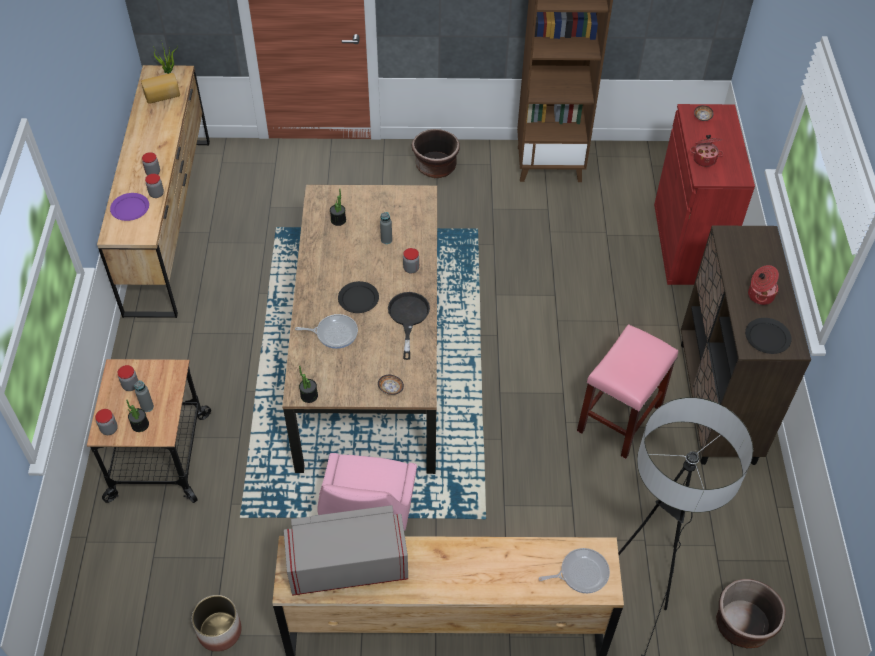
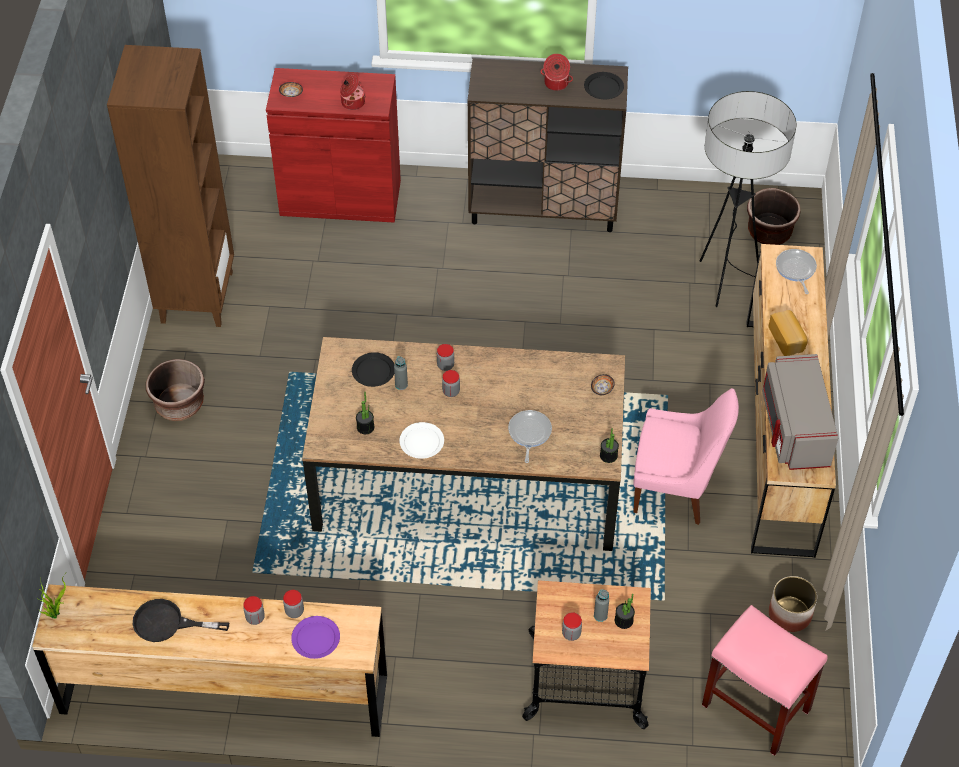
camera: 85 degrees left, 0 degrees up
jar [95,409,118,435] -> jar moved to [442,370,460,397]
bread [141,73,180,104] -> bread moved to [769,310,808,356]
black plate [338,281,379,313] -> black plate moved to [352,352,394,387]
black frying pan [388,292,430,360] -> black frying pan moved to [133,599,229,642]
pink stool [577,324,678,459] -> pink stool moved to [702,605,828,756]
none -> white plate [399,422,444,459]

